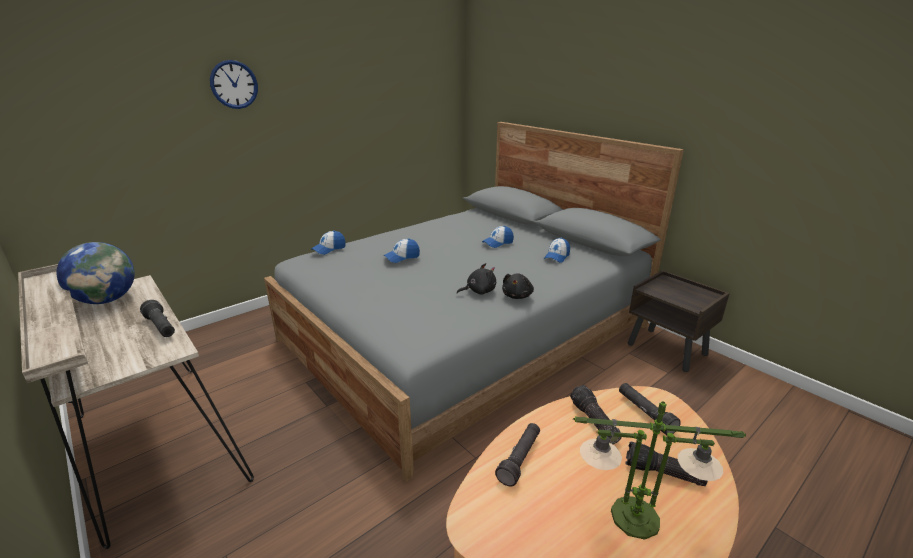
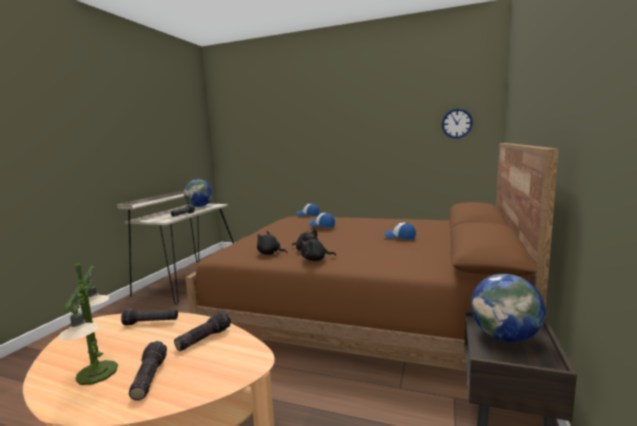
camera: 60 degrees right, 15 degrees down
wall clock [210,60,258,109] -> wall clock moved to [442,108,473,138]
grey bed [264,122,684,482] -> brown bed [185,143,559,371]
cap [544,238,570,263] -> none
black flashlight [619,383,681,435] -> none
none -> black plush toy [257,231,287,255]
none -> globe [471,274,546,342]

